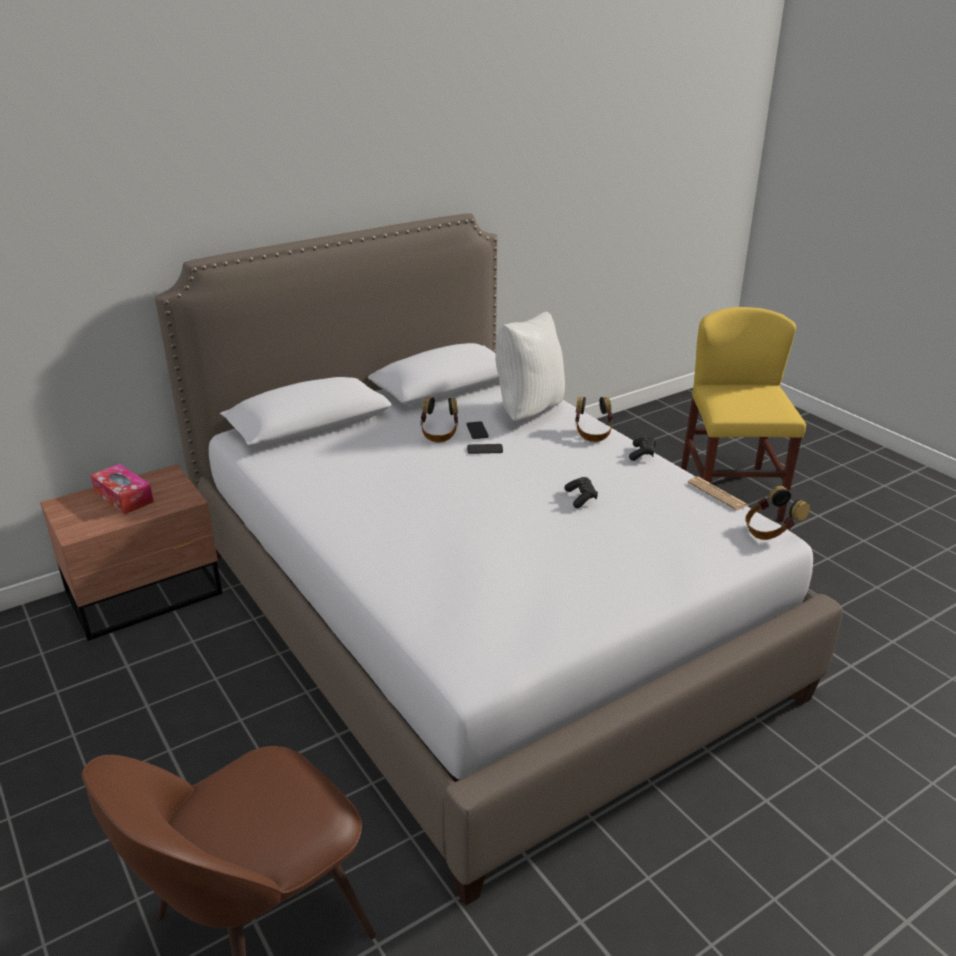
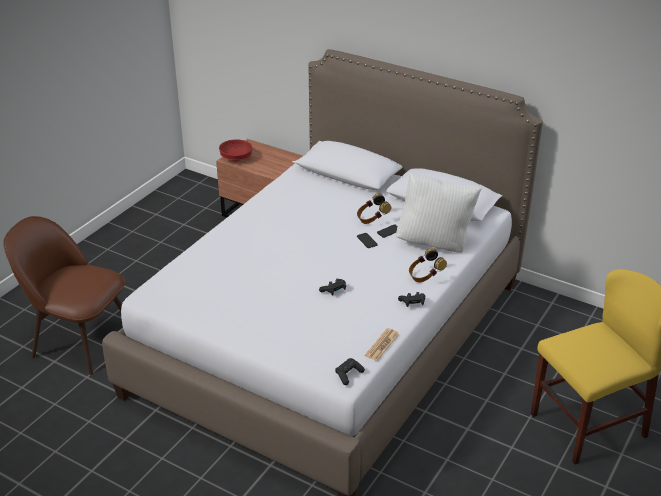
camera: 65 degrees right, 5 degrees up
tissue box [90,464,154,515] -> none
headphones [745,486,810,540] -> black game controller [335,358,365,385]
none -> red bowl [219,139,253,161]

